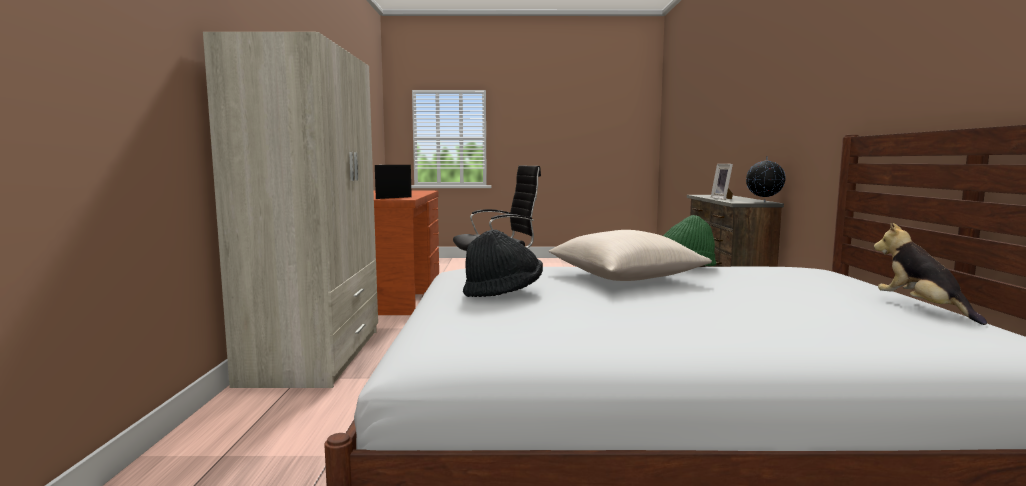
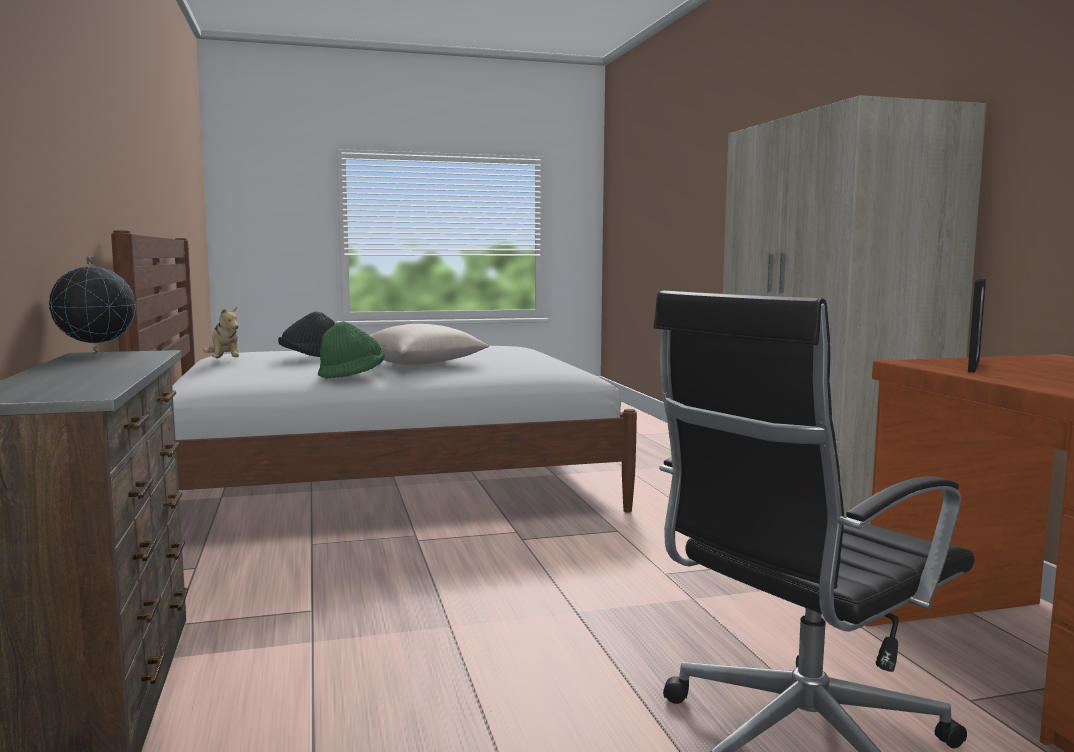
camera: 165 degrees right, 0 degrees up
black hat [463,230,543,297] -> black hat moved to [278,311,335,357]
picture frame [711,164,733,200] -> none

